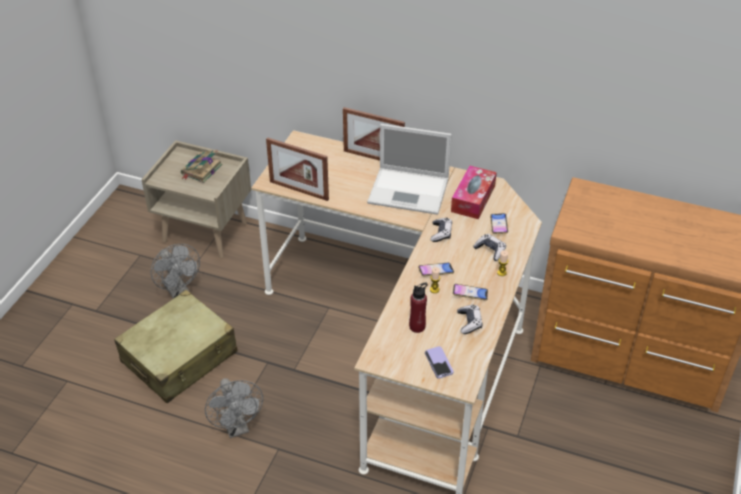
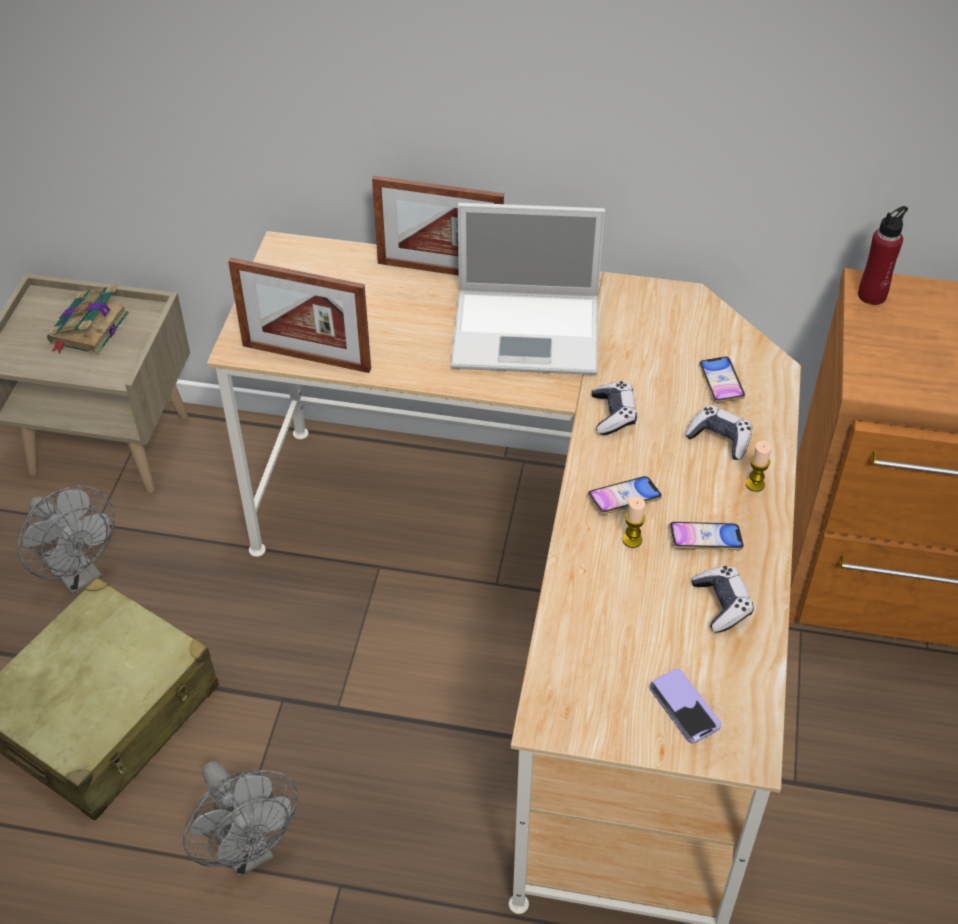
camera: 10 degrees left, 5 degrees up
red bottle [409,282,428,333] -> red bottle moved to [858,206,908,305]
tissue box [451,166,497,219] -> none

